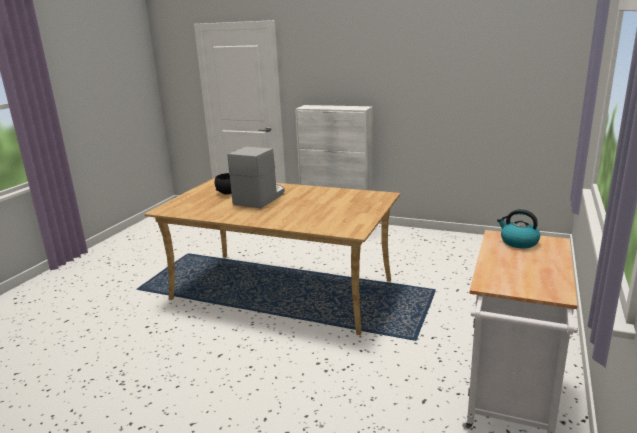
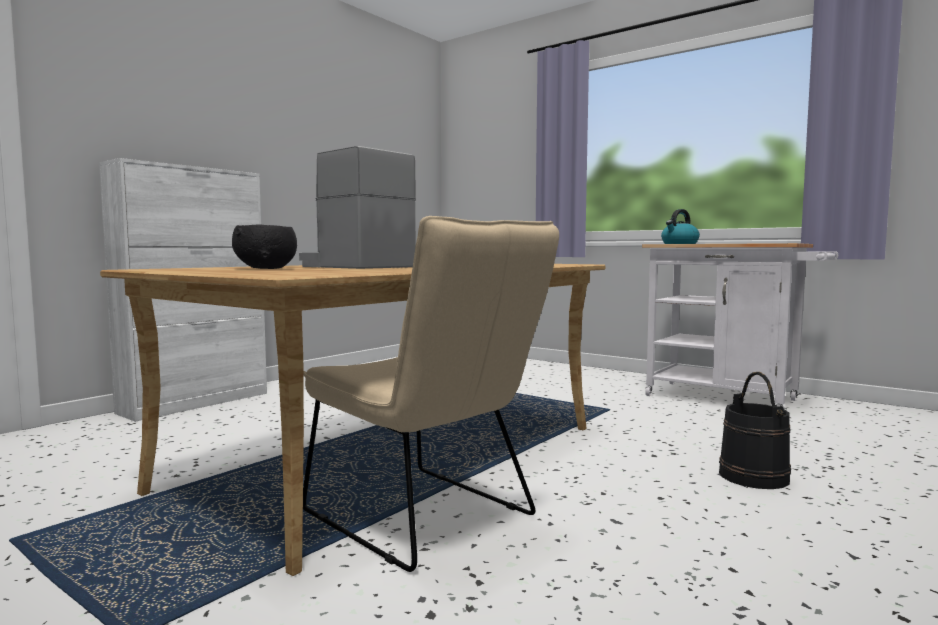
camera: 75 degrees left, 15 degrees down
none -> beige chair [303,216,559,572]
none -> black bucket [719,372,791,489]

